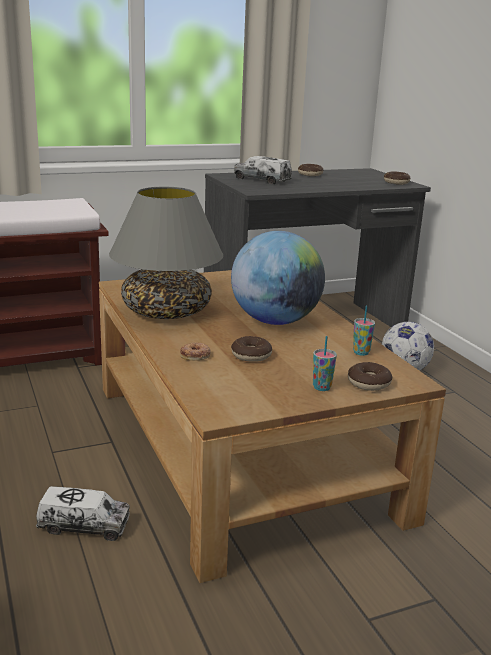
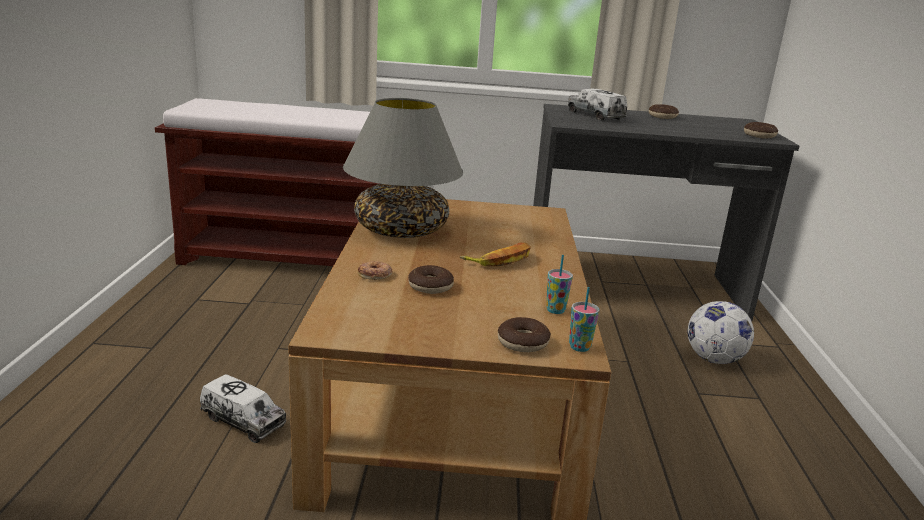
camera: 25 degrees right, 0 degrees up
globe [231,231,325,325] -> banana [460,242,531,266]
cup [313,336,337,391] -> cup moved to [569,287,599,352]

